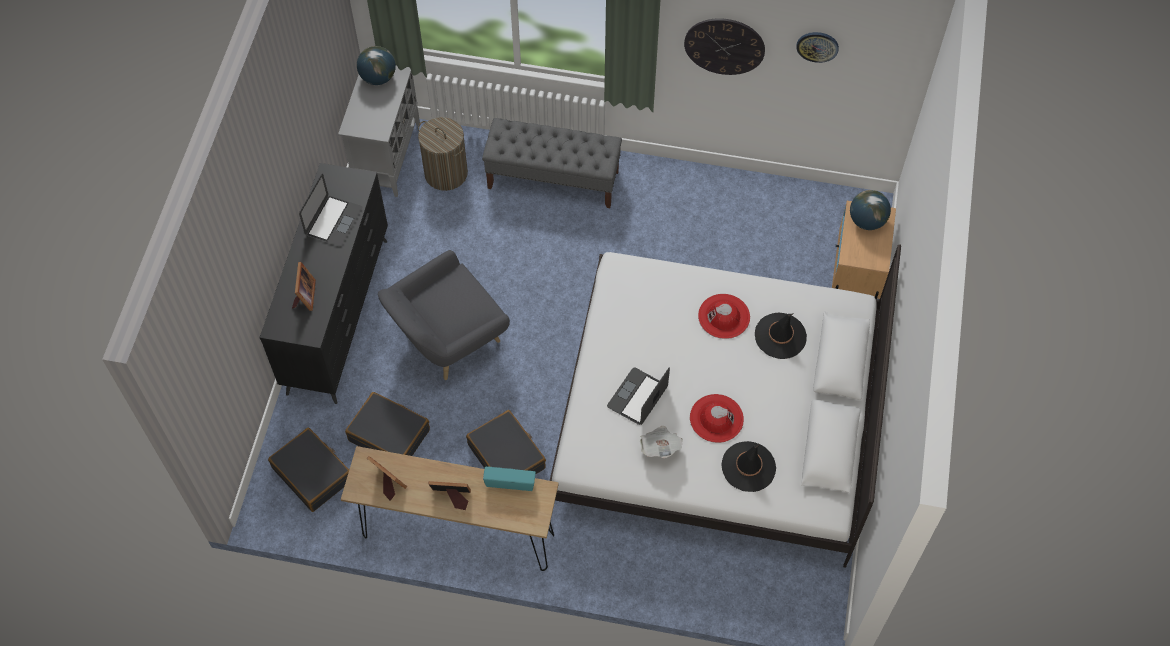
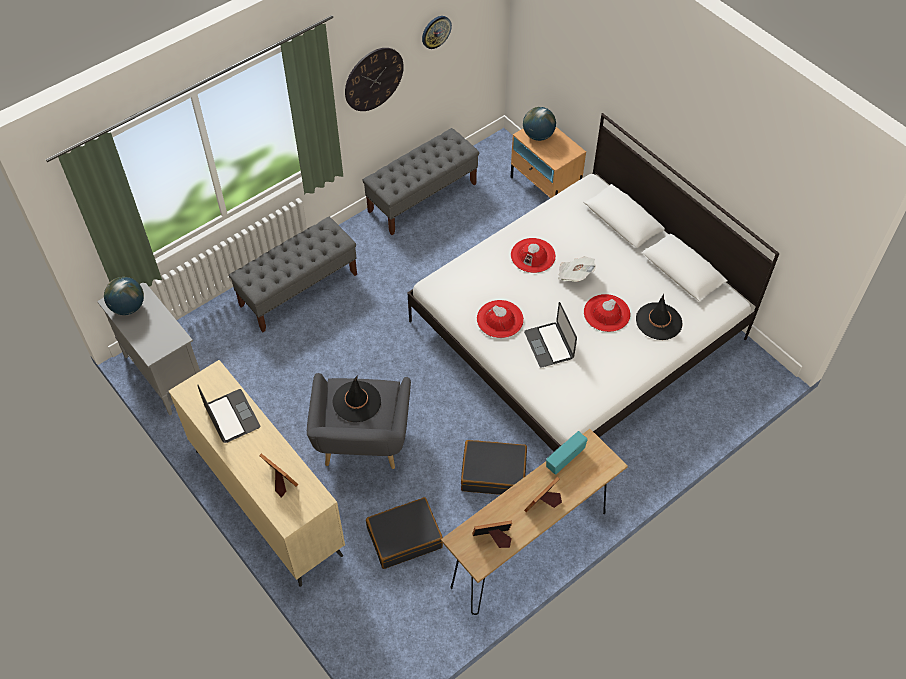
camera: 50 degrees left, 5 degrees down
black dresser [259,163,388,404] -> beige dresser [169,360,345,587]
black suitcase [268,428,349,512] -> none
laundry basket [418,117,468,191] -> none
newspaper [640,426,683,458] -> newspaper moved to [558,256,596,282]
black hat [755,313,807,359] -> black hat moved to [333,375,381,422]
none -> grey bench [362,128,479,235]
none -> red hat [477,300,524,338]

